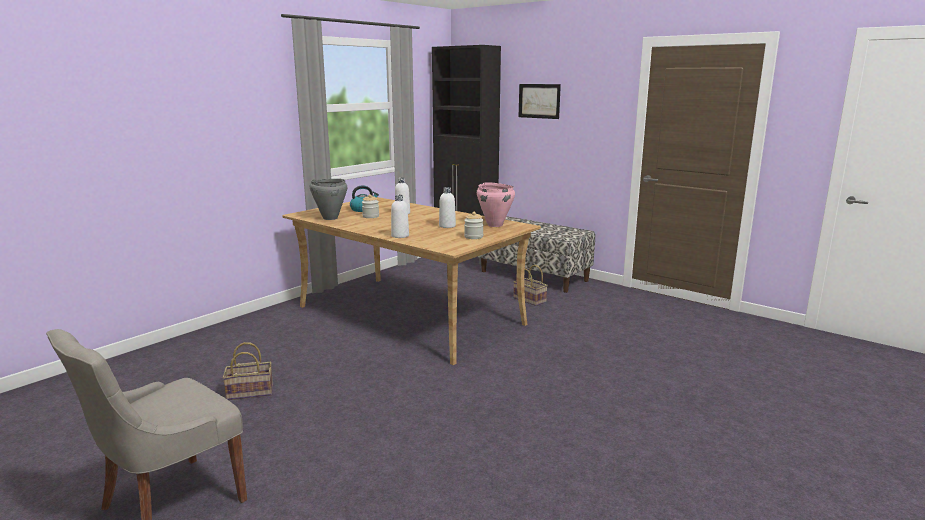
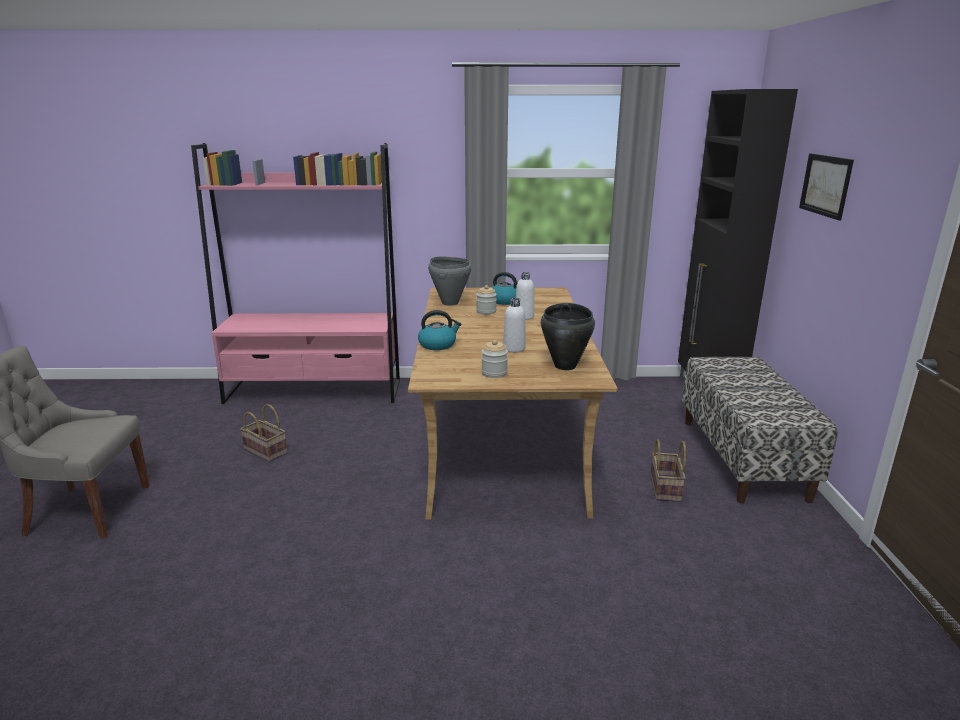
camera: 50 degrees right, 5 degrees up
white bottle [391,195,409,238] -> kettle [418,310,461,350]
pink cooking pot [477,182,515,227] -> black cooking pot [541,303,595,370]
none -> pink bookcase [191,143,400,404]

